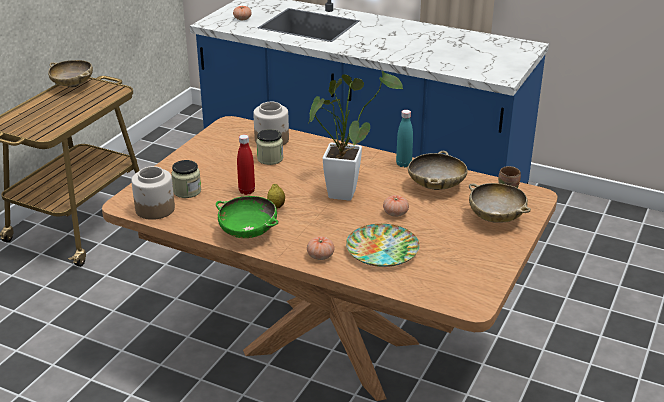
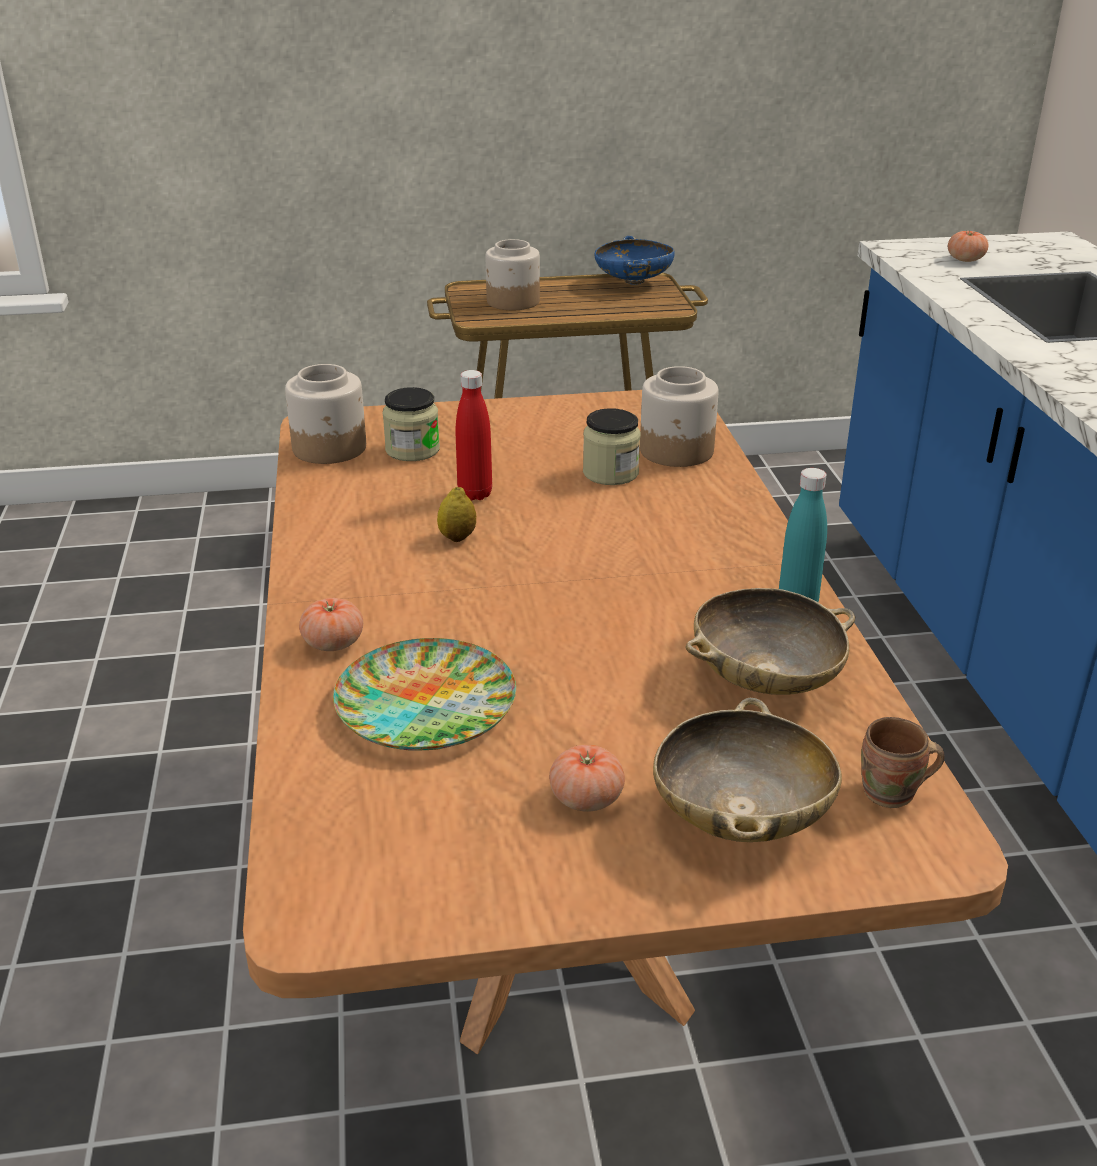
camera: 55 degrees right, 0 degrees up
beige bowl [48,60,93,87] -> blue bowl [594,236,675,284]
green bowl [216,196,279,238] -> none
potted plant [309,70,403,201] -> none
tomato [383,195,409,217] -> tomato moved to [549,745,625,812]
none -> jar [486,239,540,310]

